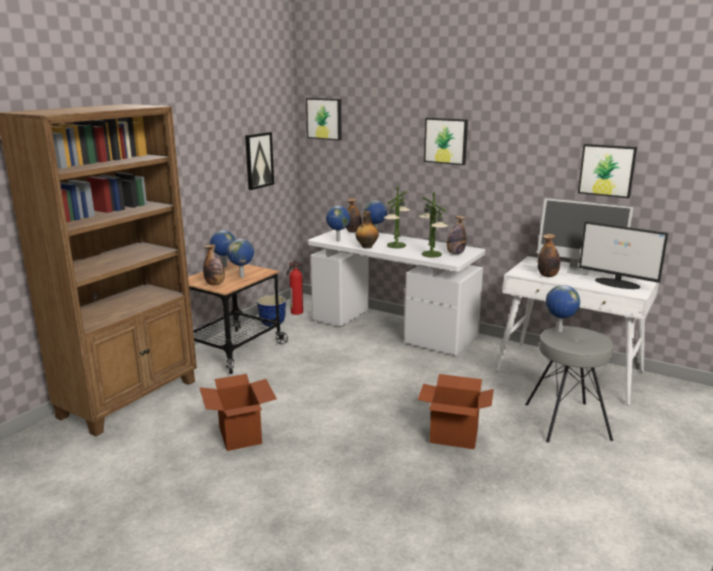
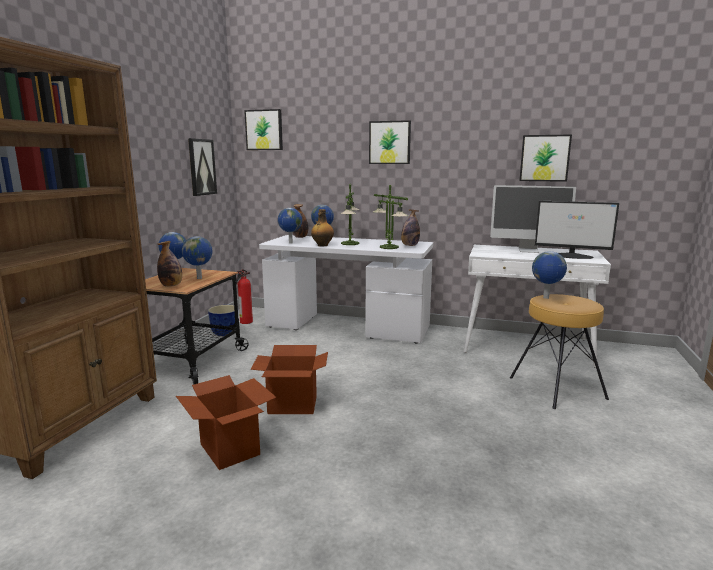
camera: 15 degrees left, 5 degrees down
cardboard box [418,374,494,449] -> cardboard box moved to [251,345,328,414]
grey stool [525,326,613,443] -> brown stool [510,294,609,409]
bottle [538,234,560,277] -> none

